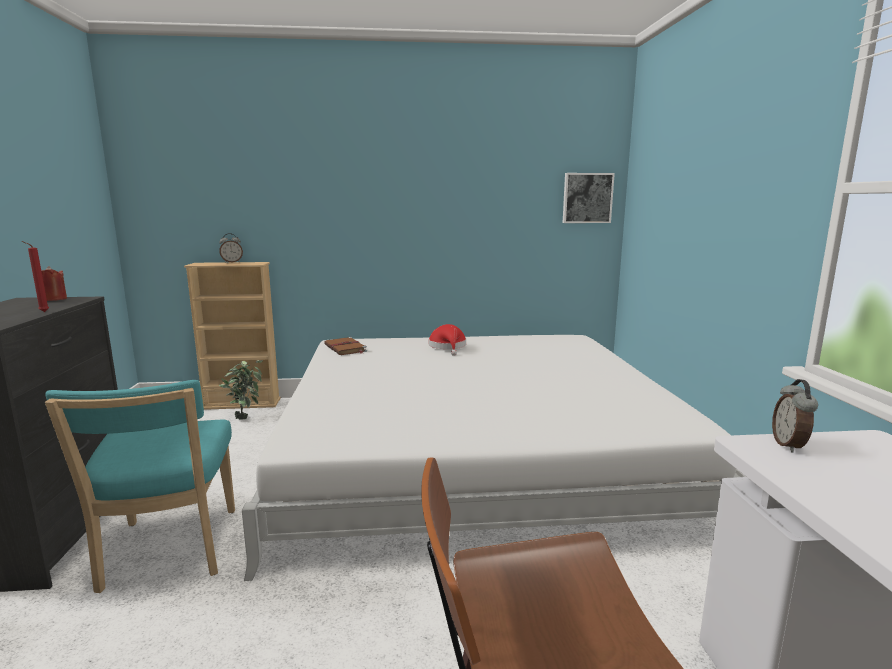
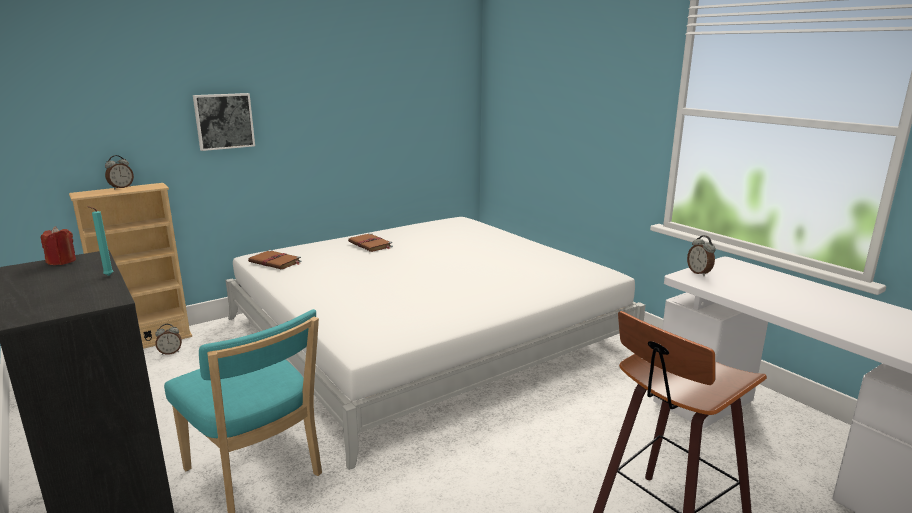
camera: 30 degrees left, 5 degrees up
red candle [22,241,49,312] -> turquoise candle [87,206,113,276]
potted plant [219,360,263,419] -> alarm clock [155,324,182,355]
red hat [428,324,466,356] -> brown book [348,233,393,252]
picture [563,173,615,223] -> picture moved to [193,93,255,151]

